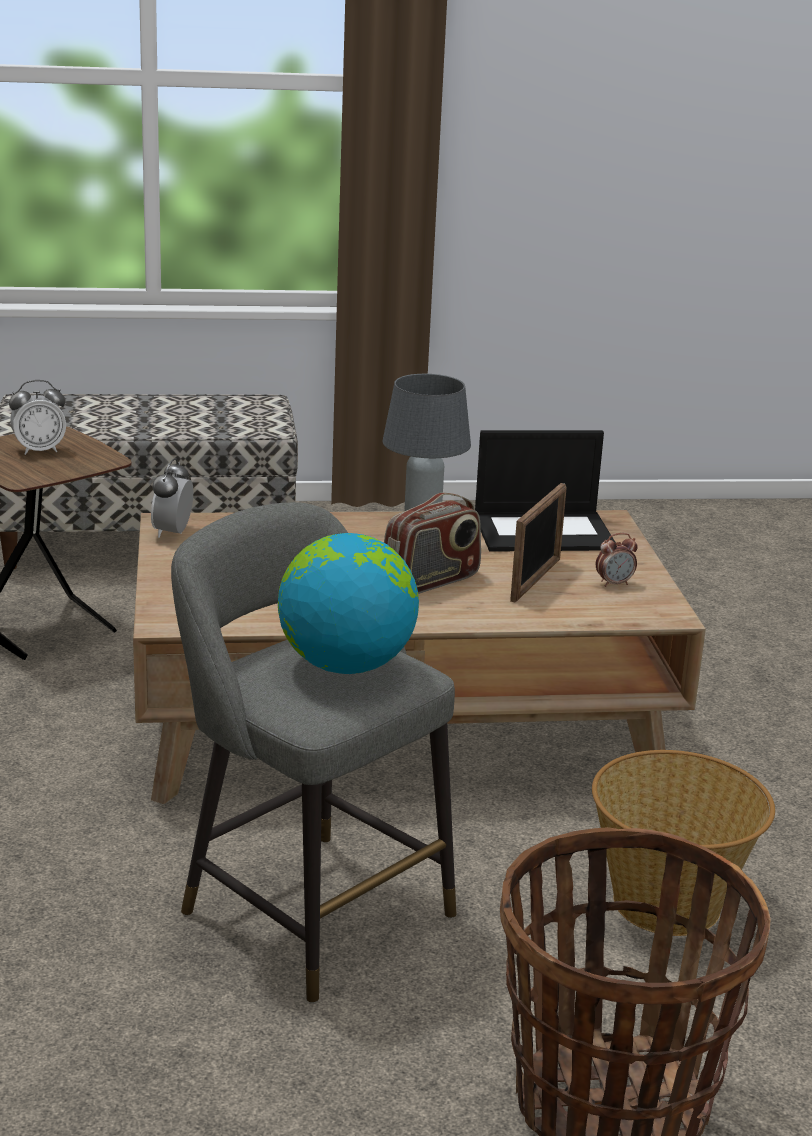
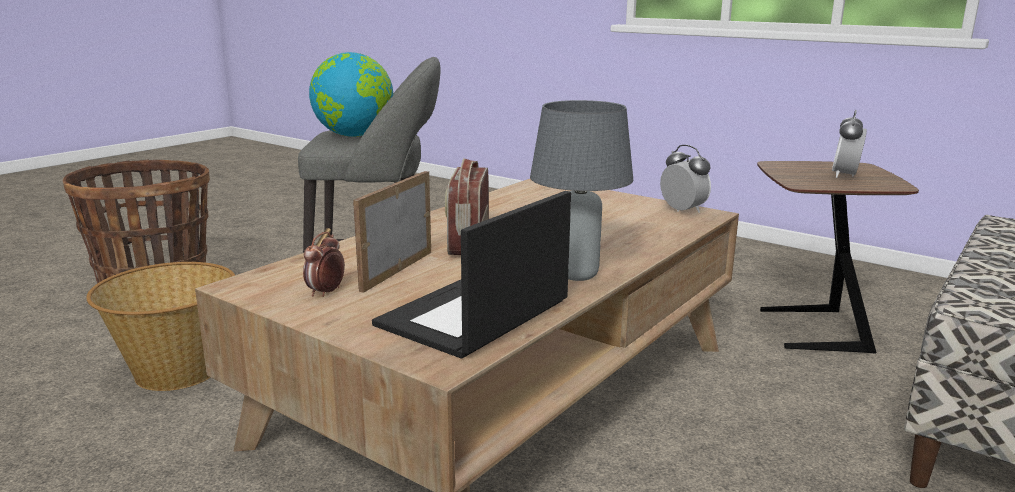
camera: 135 degrees right, 5 degrees down
picture frame [510,483,567,602] -> picture frame turned 45 degrees clockwise [353,171,431,293]

